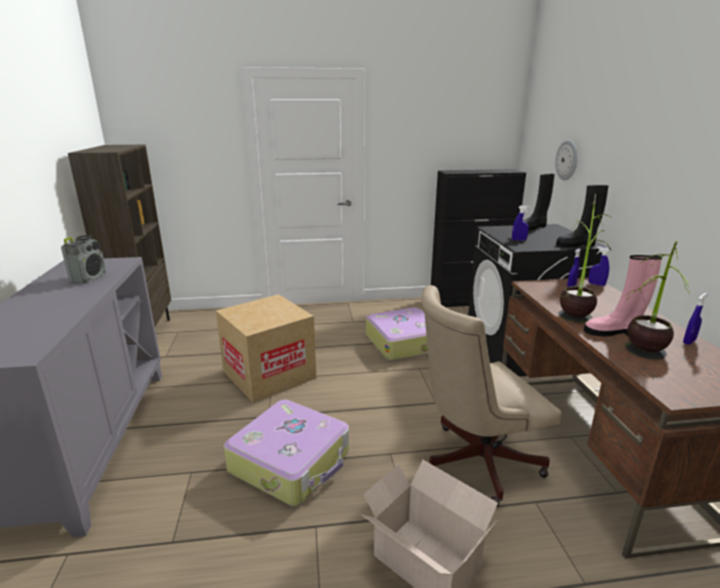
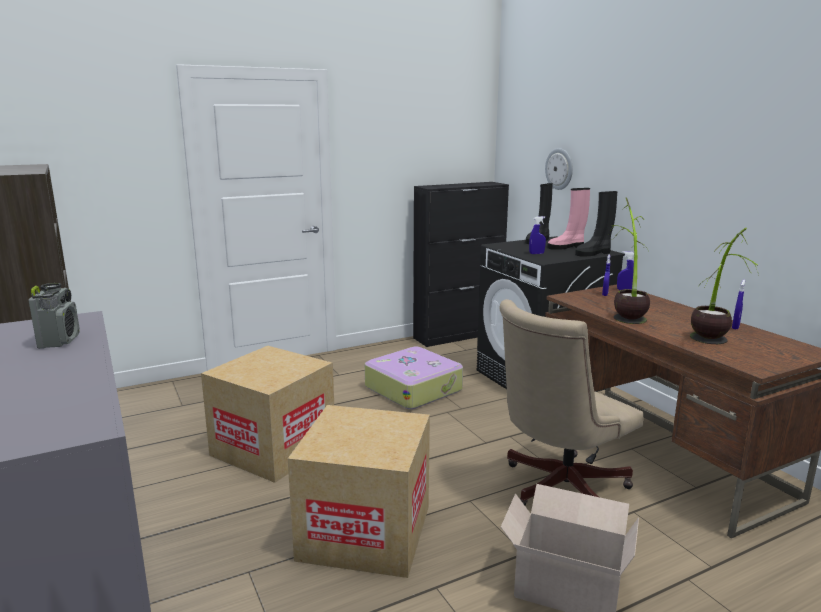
camera: 20 degrees left, 5 degrees down
suitcase [224,400,349,506] -> cardboard box [288,405,430,578]
pink boot [584,255,662,336] -> pink boot moved to [547,188,590,250]

